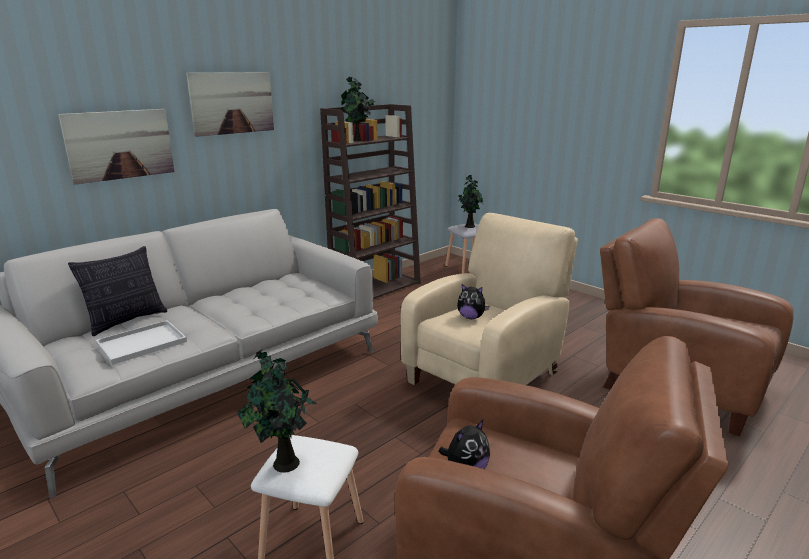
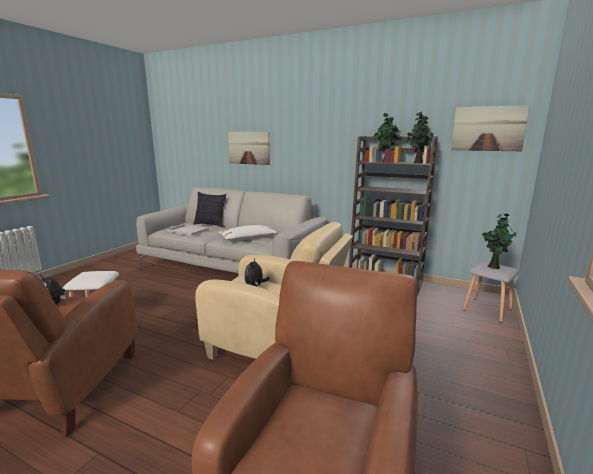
camera: 70 degrees right, 5 degrees down
picture [186,72,274,137] -> picture moved to [451,105,530,151]
potted plant [237,349,317,472] -> potted plant moved to [407,112,433,164]
none -> white pillow [218,225,278,241]

